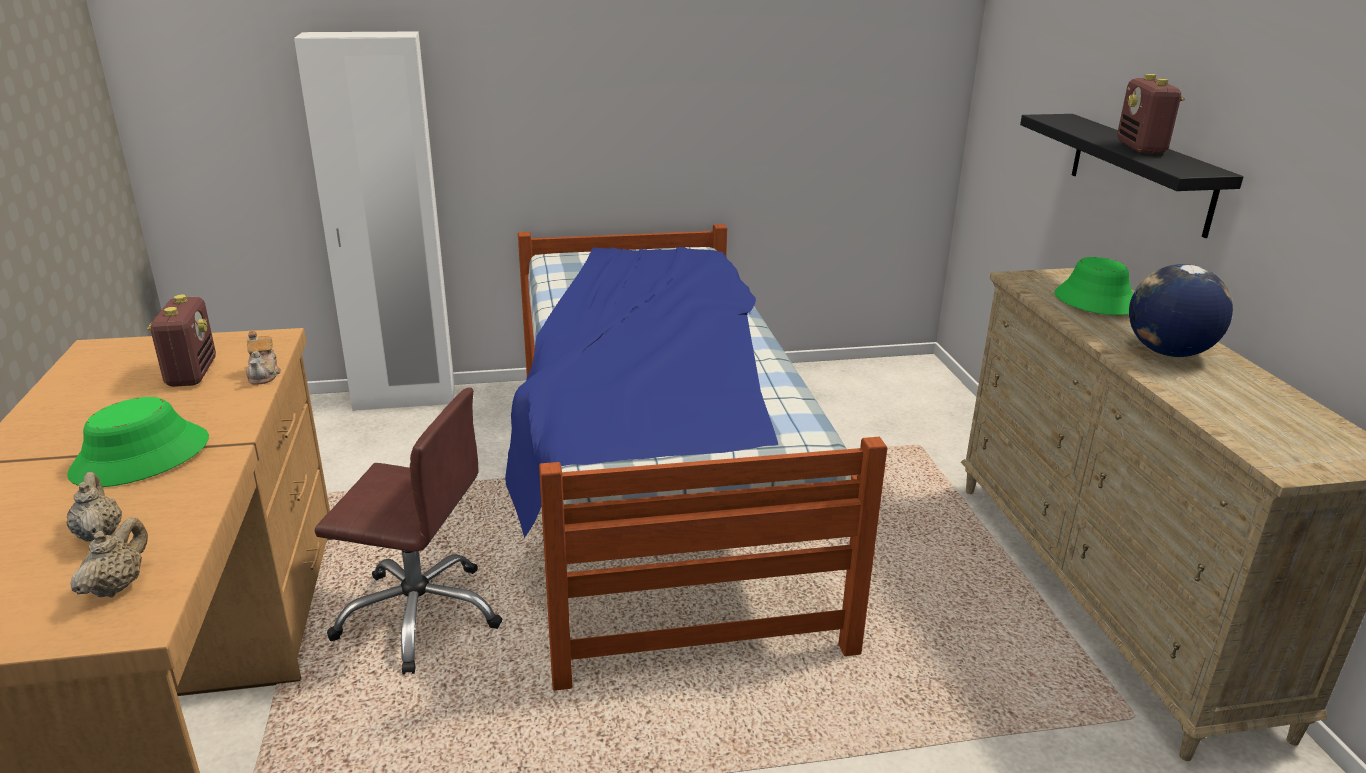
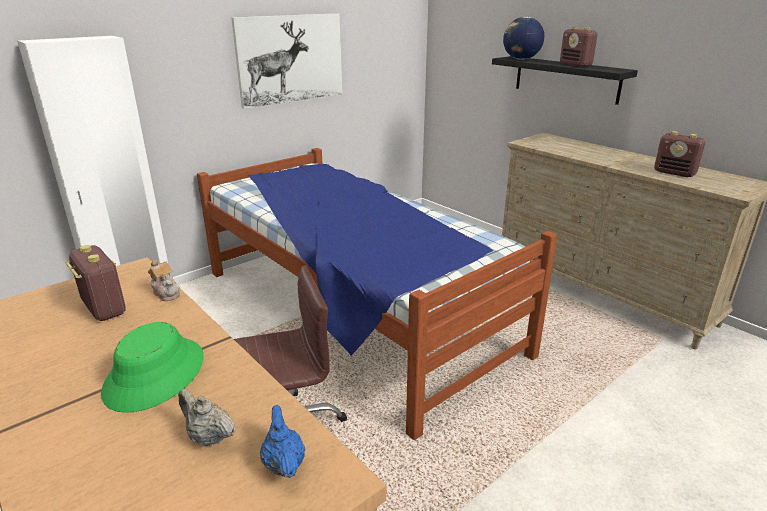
camera: 30 degrees left, 0 degrees up
beige teapot [70,518,148,597] -> blue teapot [260,405,305,478]
green hat [1055,257,1133,315] -> none
globe [1129,264,1233,357] -> globe moved to [503,17,544,60]
none -> picture [231,13,342,109]
none -> radio [654,131,705,177]

